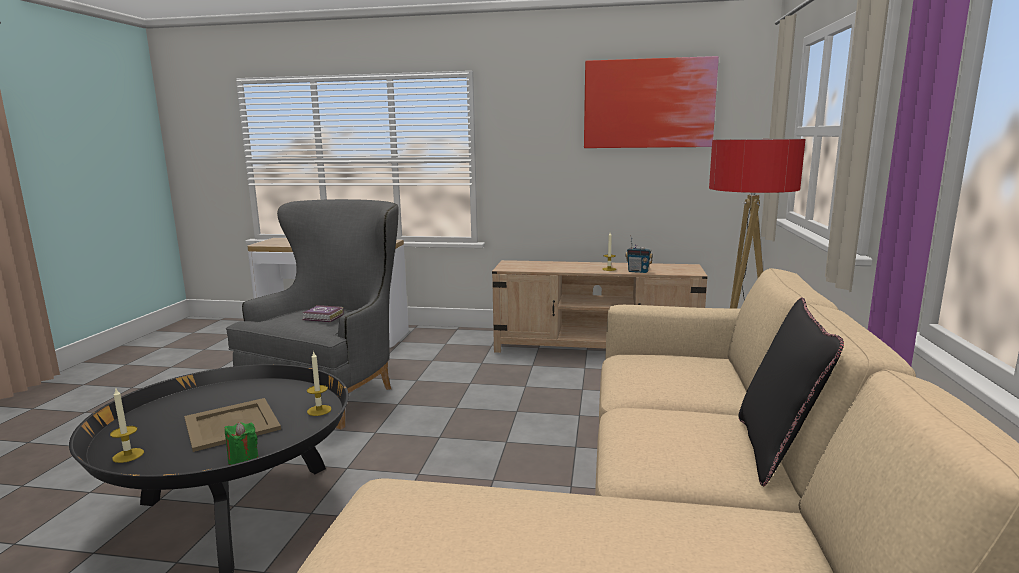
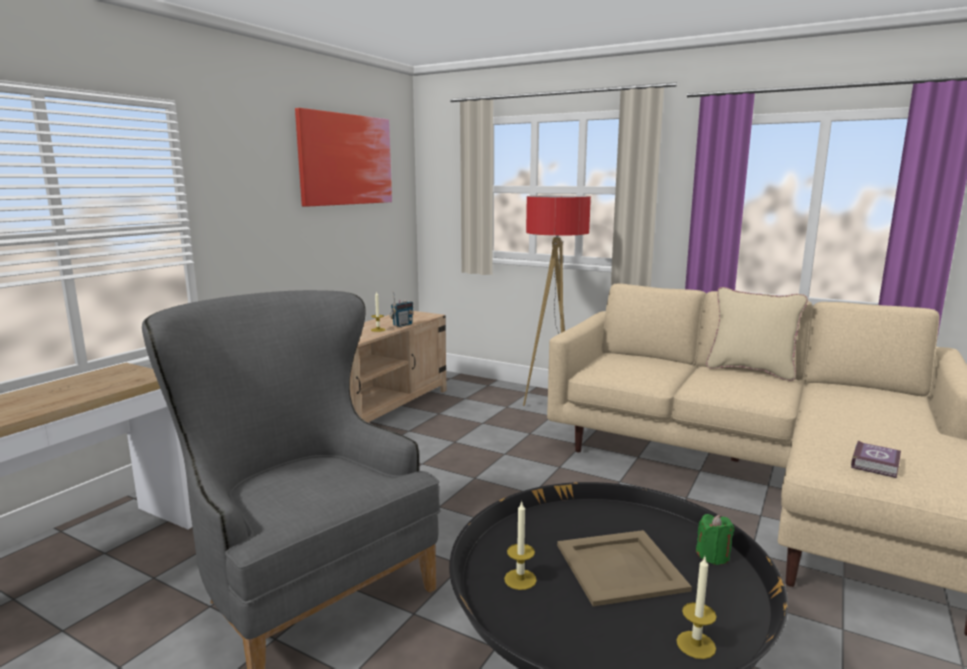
camera: 70 degrees left, 0 degrees up
book [302,305,344,322] -> book moved to [851,441,901,478]
candle [307,351,332,416] -> candle moved to [504,502,537,590]
black pillow [738,297,844,486] -> beige pillow [706,287,808,381]

